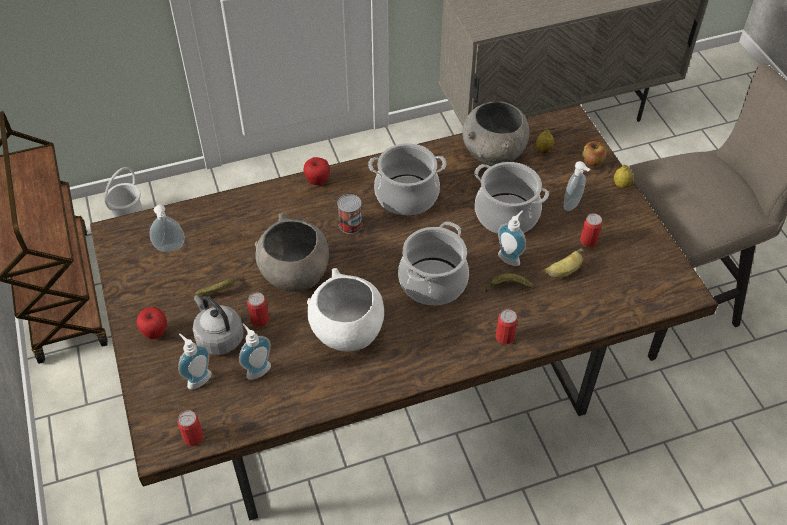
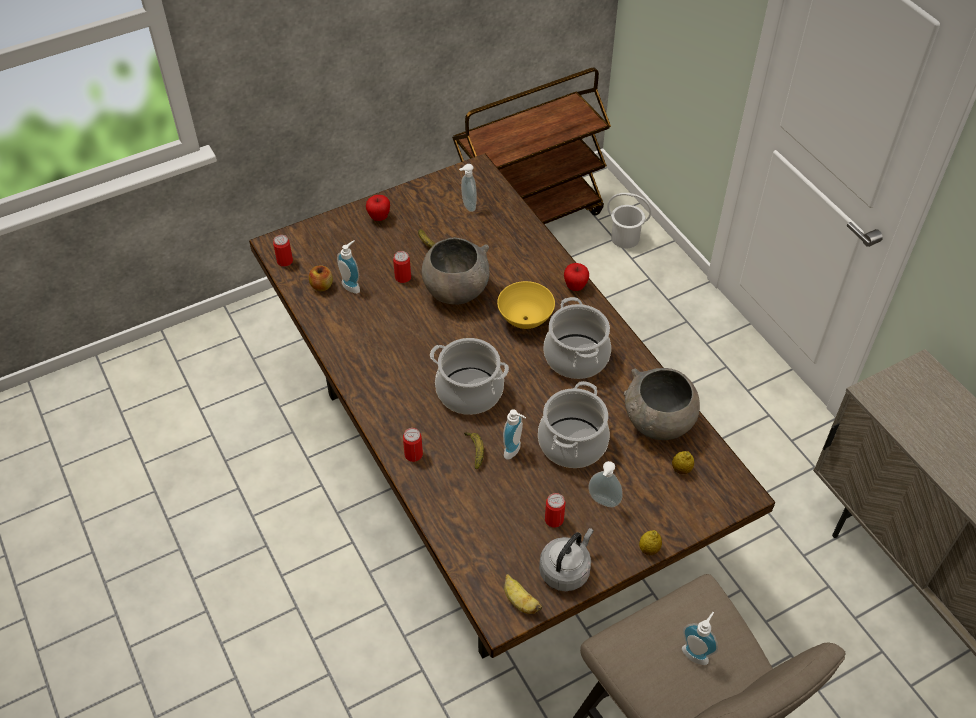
camera: 80 degrees right, 0 degrees up
soap dispenser [178,333,212,390] -> soap dispenser moved to [682,612,718,665]
grey kettle [193,295,244,355] -> grey kettle moved to [539,528,594,591]
white bowl [307,268,384,351] -> none
can [337,194,362,234] -> yellow bowl [497,281,555,329]
banana [545,248,583,278] -> banana moved to [504,574,542,614]
apple [582,141,607,167] -> apple moved to [309,265,333,291]

